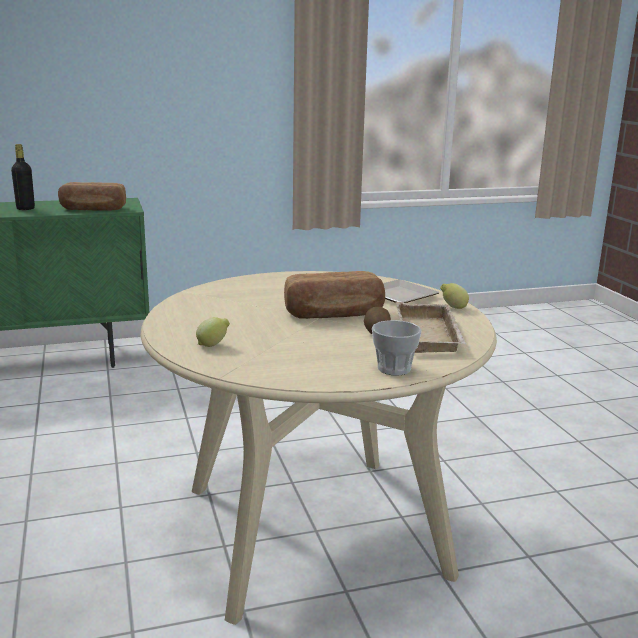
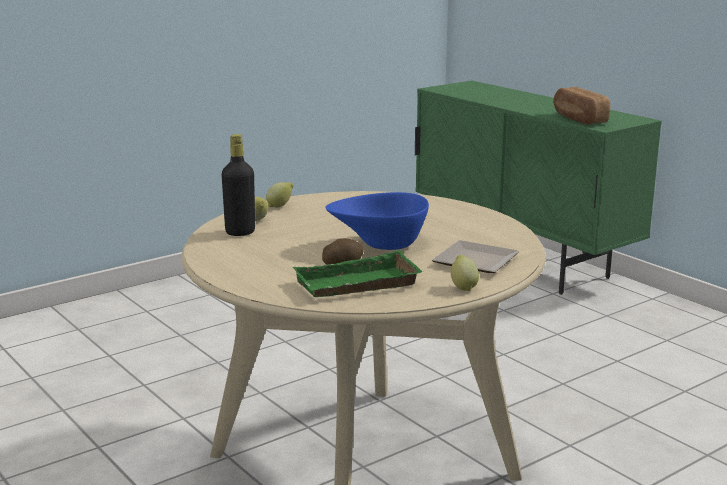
camera: 70 degrees right, 0 degrees up
black bottle [11,144,35,210] -> black bottle moved to [221,134,255,236]
bread [284,271,385,319] -> blue bowl [325,192,429,250]
cup [372,320,422,376] -> none
beige tray [396,302,466,353] -> green tray [293,250,423,297]
none -> lemon [266,182,293,208]

